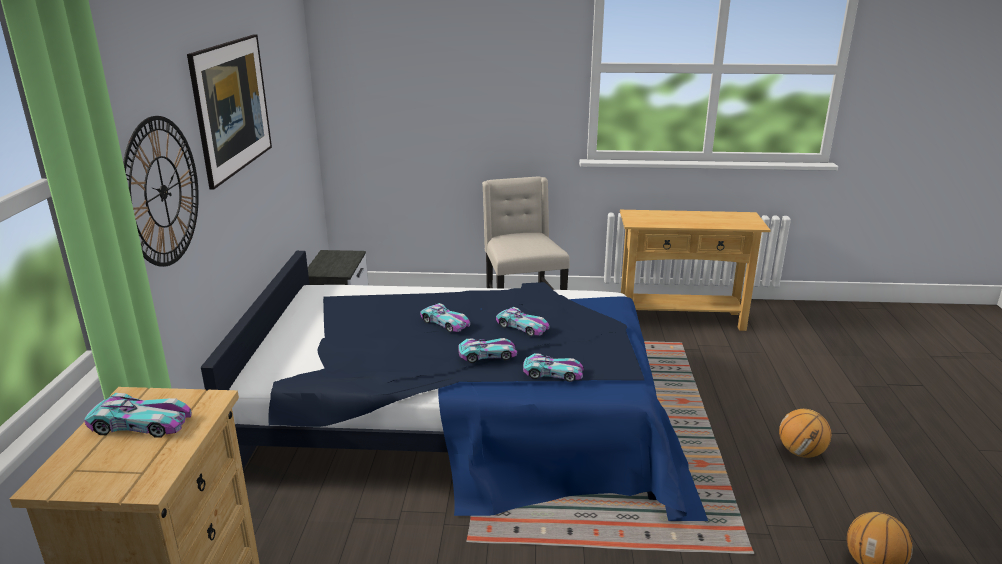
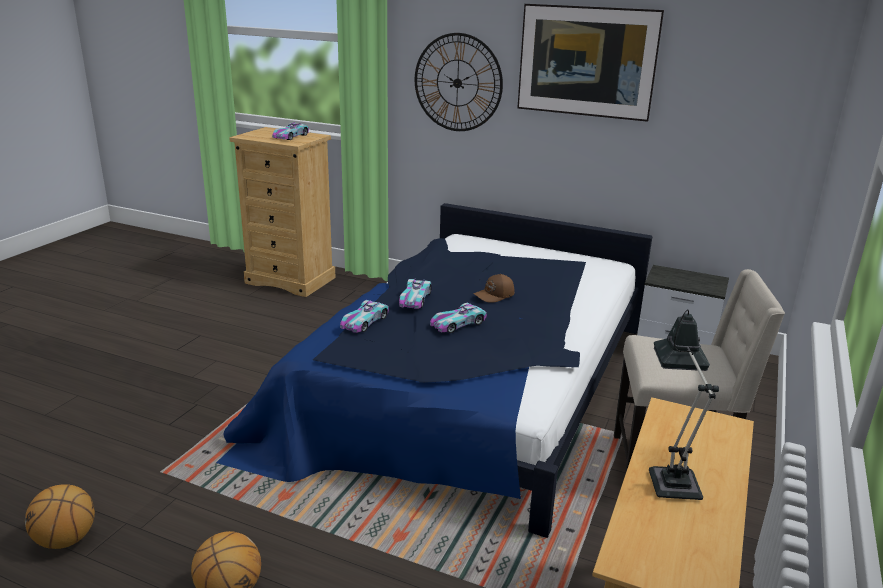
camera: 110 degrees right, 0 degrees up
toy car [420,303,470,332] -> brown cap [473,274,515,303]
none -> table lamp [649,309,719,500]

